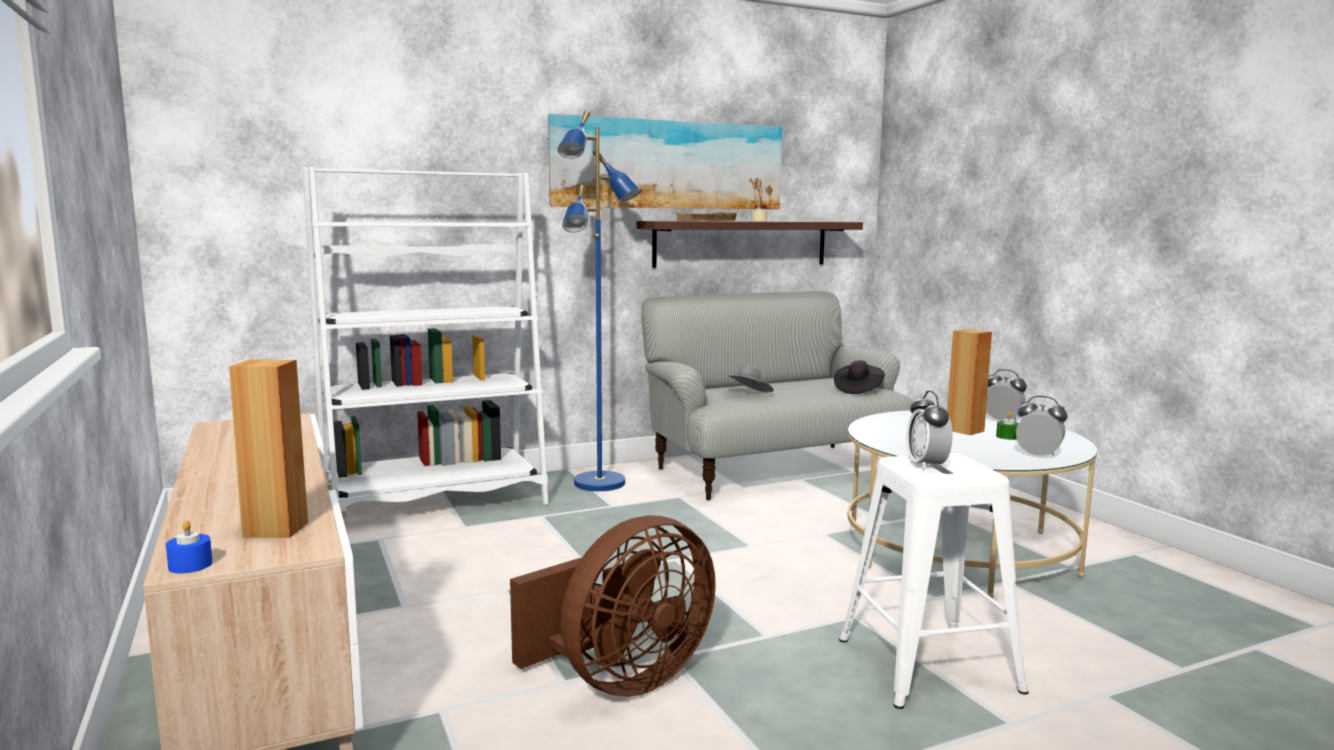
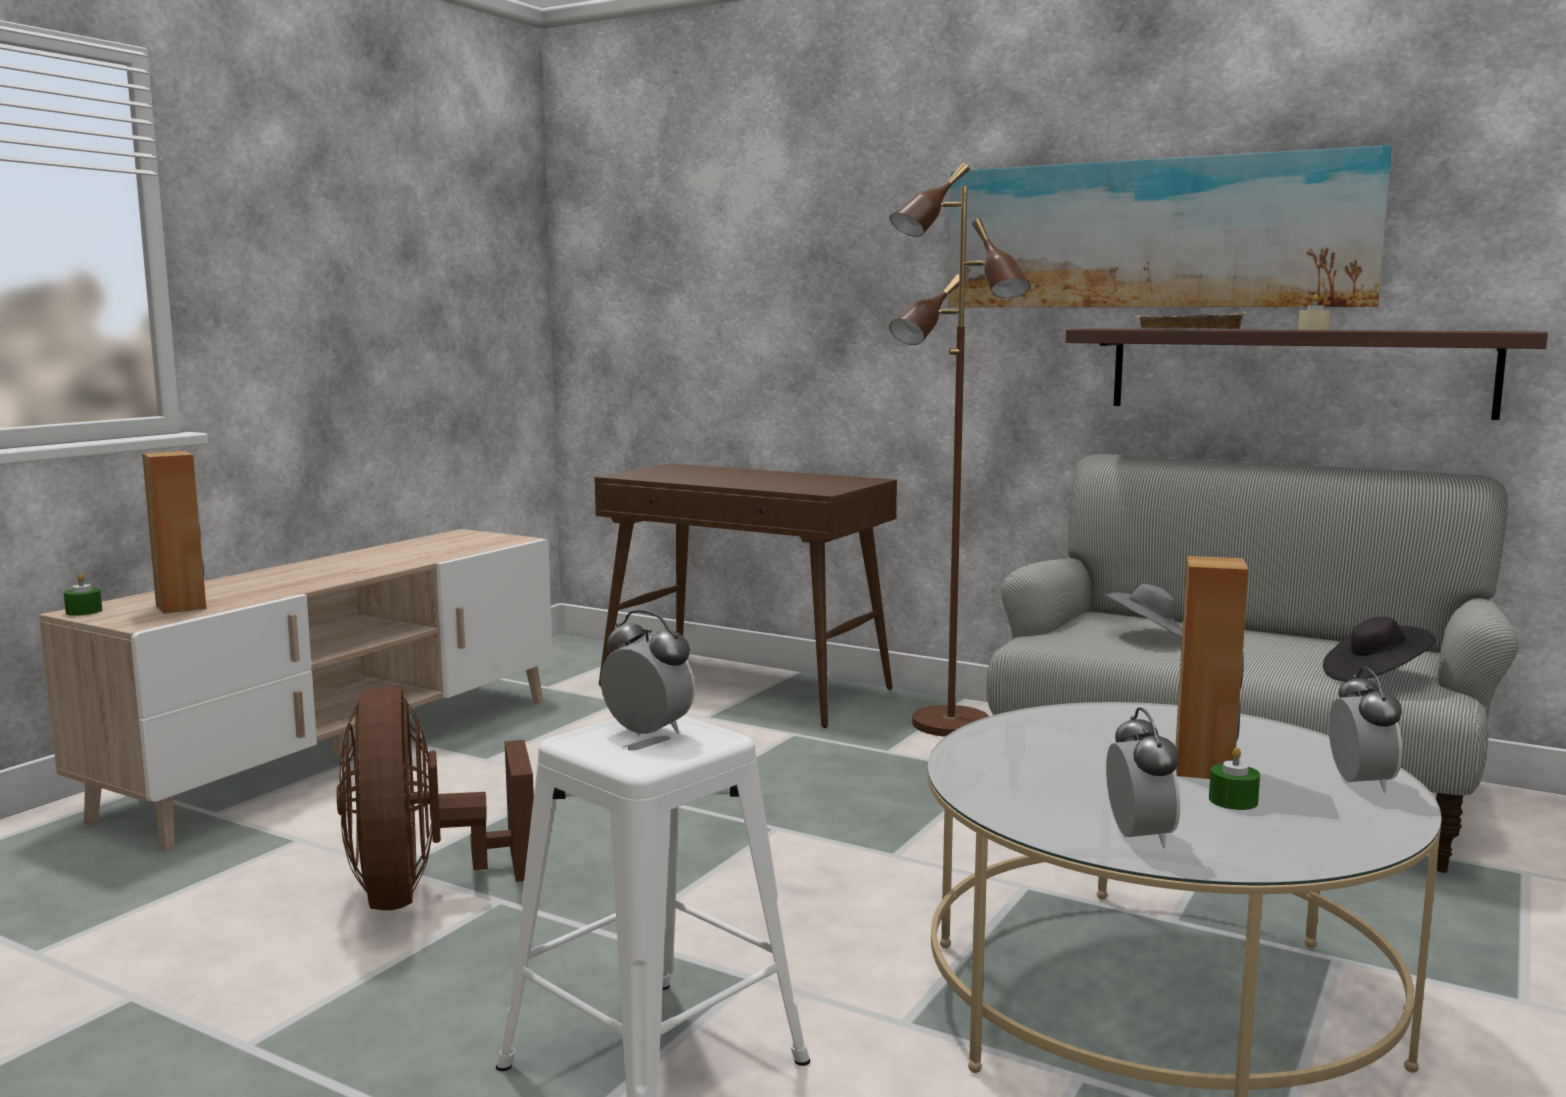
camera: 55 degrees right, 0 degrees up
blue candle [166,521,213,573] -> green candle [64,574,102,616]
white bookcase [303,167,549,509] -> brown console table [594,464,897,728]
brown fan [510,515,716,697] -> brown fan turned 60 degrees clockwise [337,686,534,910]
blue floor lamp [558,111,642,491] -> brown floor lamp [889,163,1031,737]
alarm clock [907,391,953,471] -> alarm clock turned 75 degrees clockwise [601,610,695,737]

